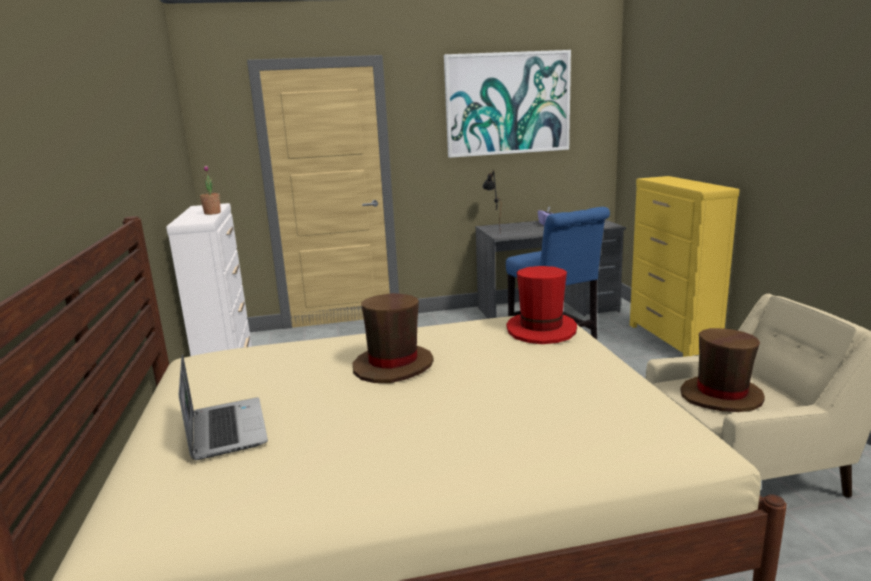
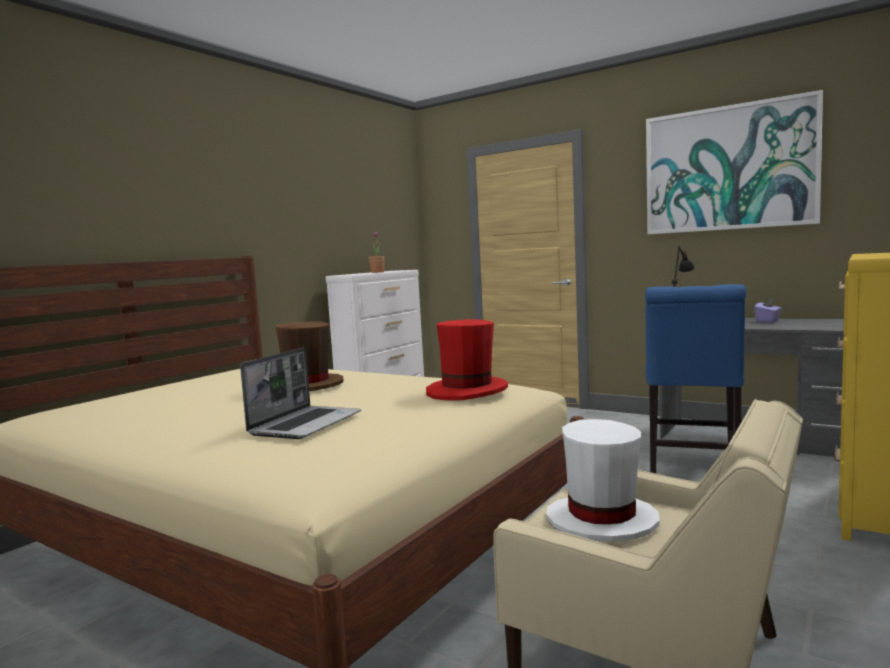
camera: 45 degrees right, 10 degrees down
laptop [179,354,268,460] -> laptop moved to [240,348,361,439]
brown hat [680,328,765,412] -> white hat [546,419,660,542]

